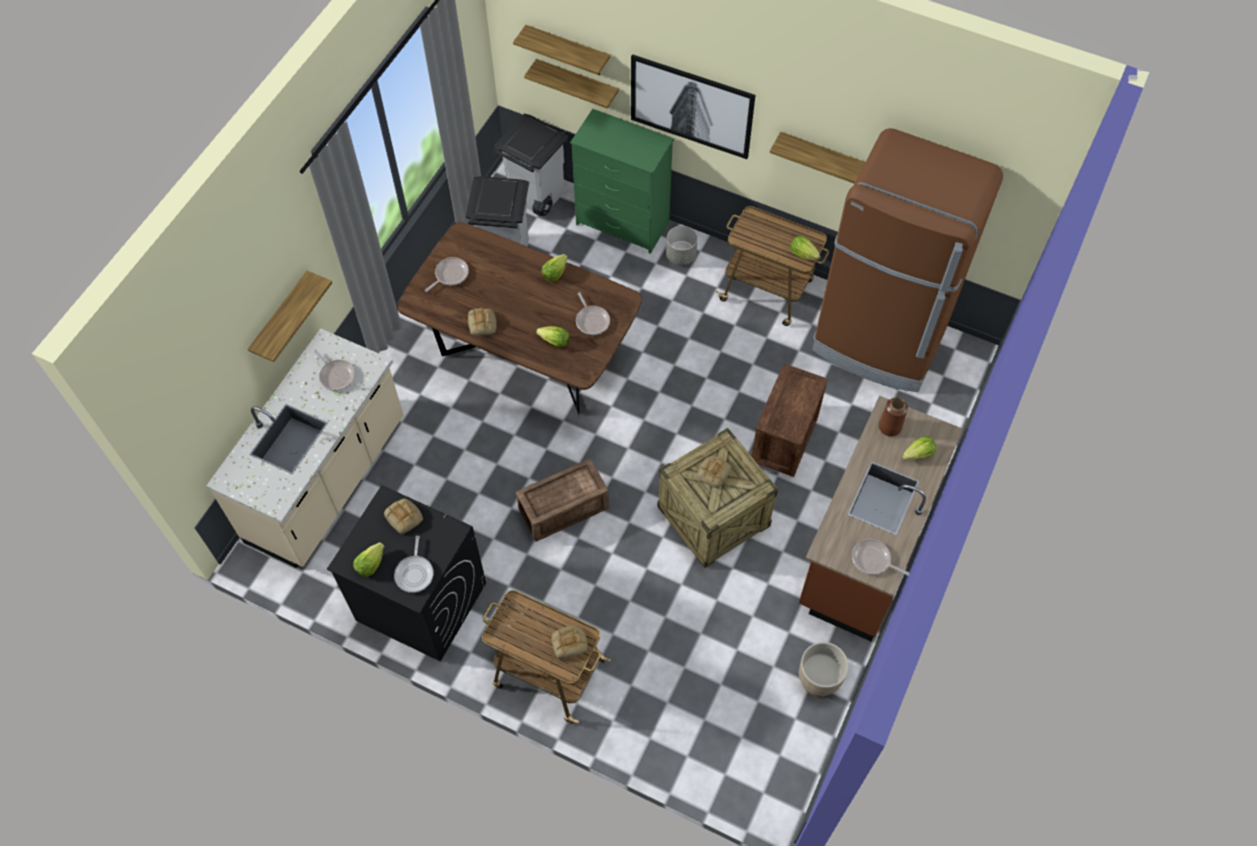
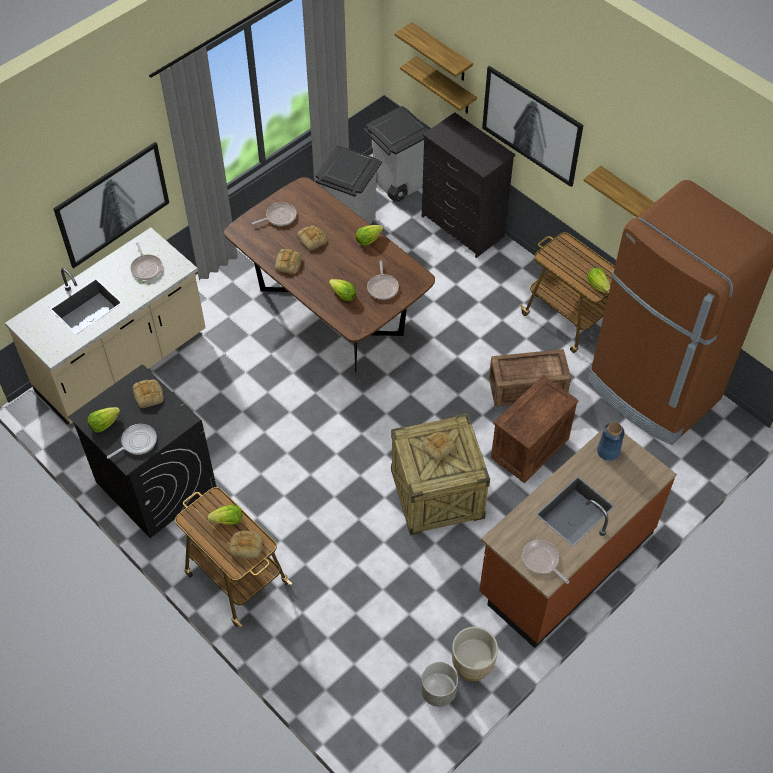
camera: 20 degrees right, 5 degrees down
shelf [248,271,332,362] -> picture [53,142,169,268]
frying pan [394,536,434,593] -> frying pan turned 150 degrees counterclockwise [107,424,157,459]
crate [516,459,609,541] -> crate moved to [489,349,571,407]
green dresser [570,109,674,254] -> black dresser [422,112,515,258]
grey planter [666,226,697,265] -> grey planter moved to [421,662,458,707]
brown vase [878,397,908,437] -> blue vase [597,422,624,461]
lettuce [902,436,936,460] -> lettuce moved to [207,505,242,525]
none -> bread [297,226,327,250]

